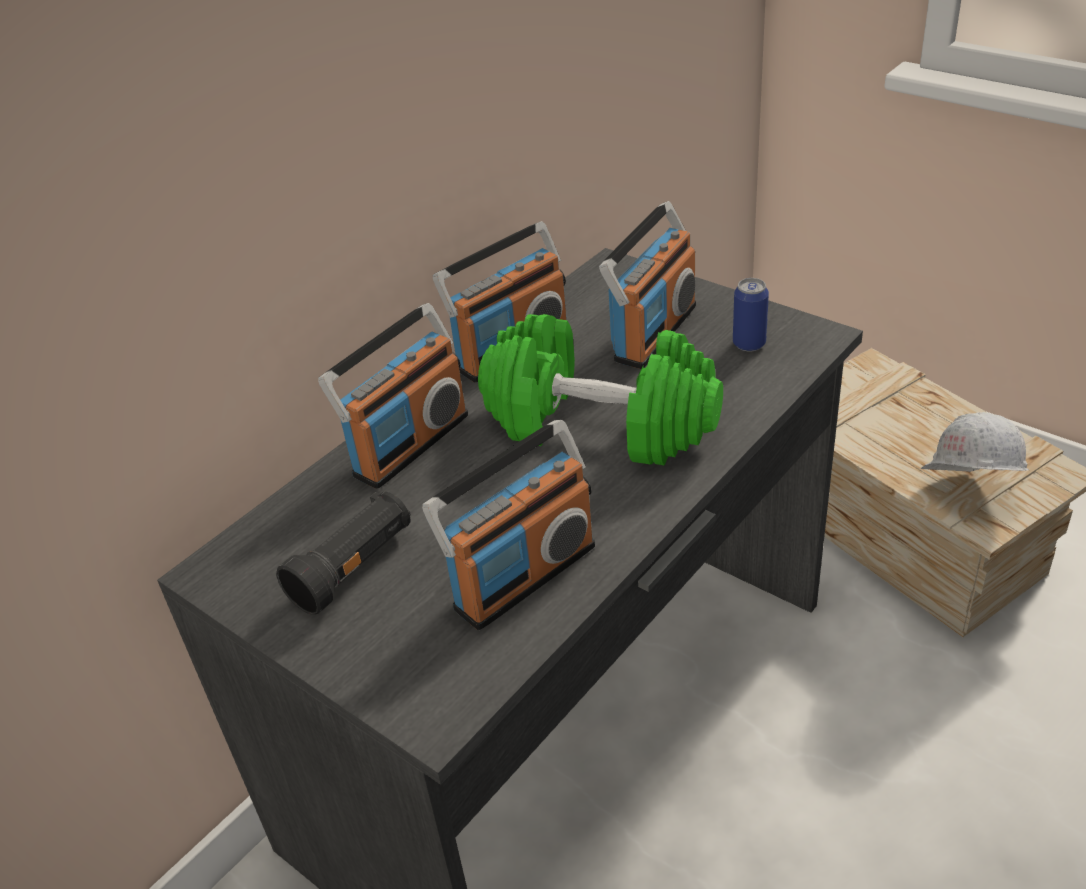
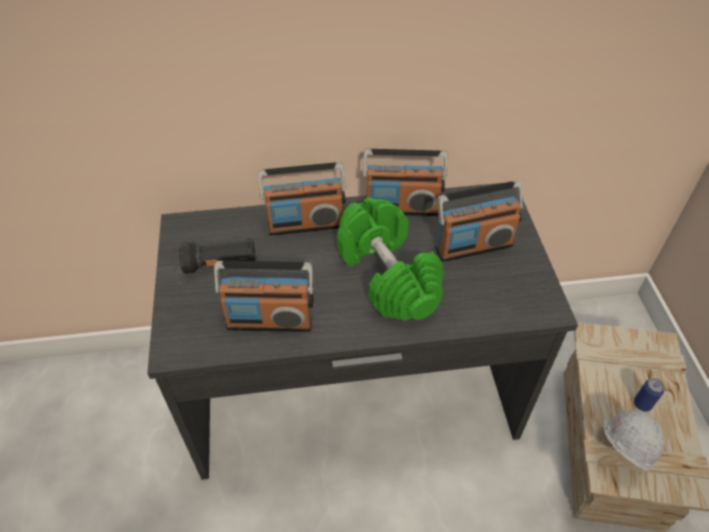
camera: 40 degrees right, 10 degrees up
can [733,278,769,351] -> can moved to [634,378,664,411]

